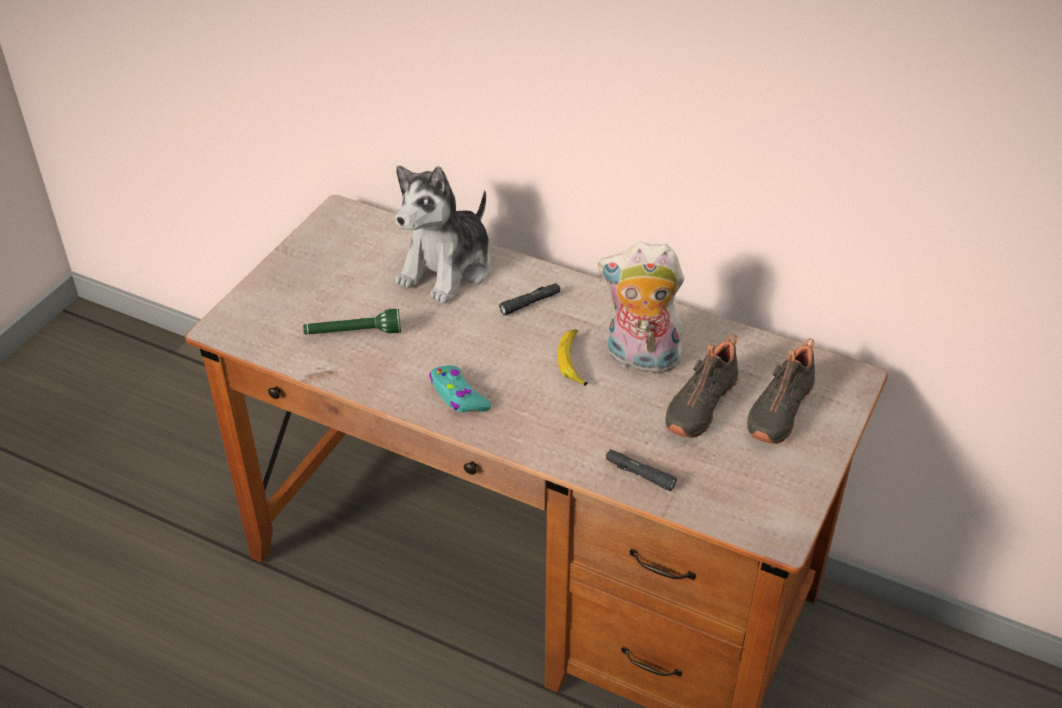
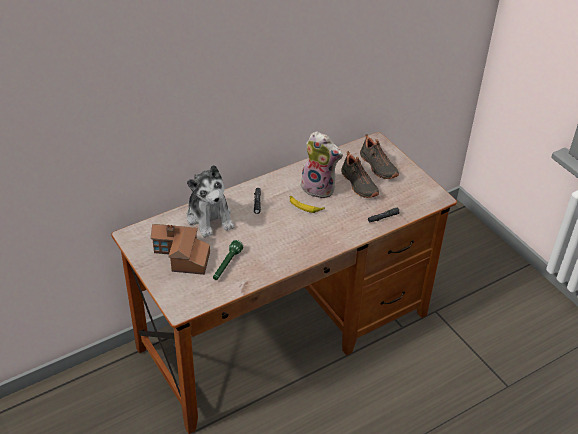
camera: 60 degrees left, 0 degrees up
turquoise game controller [429,365,492,412] -> none
plush toy [598,242,684,373] -> plush toy turned 105 degrees counterclockwise [301,131,343,199]
none -> toy house [151,224,210,275]

